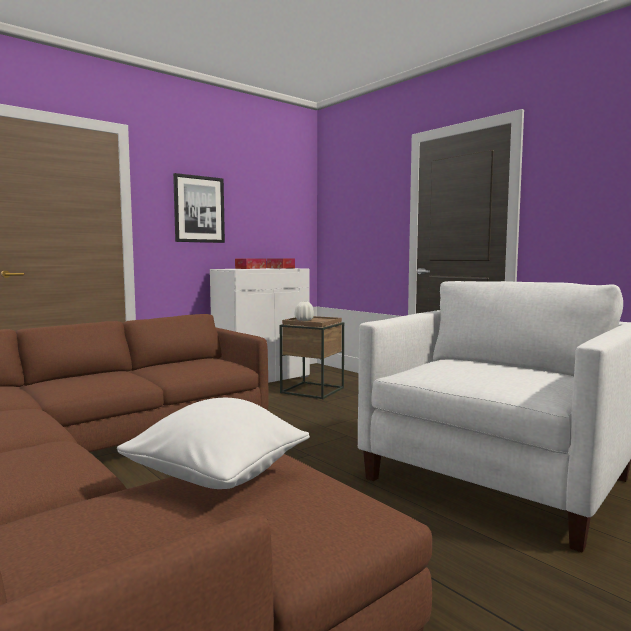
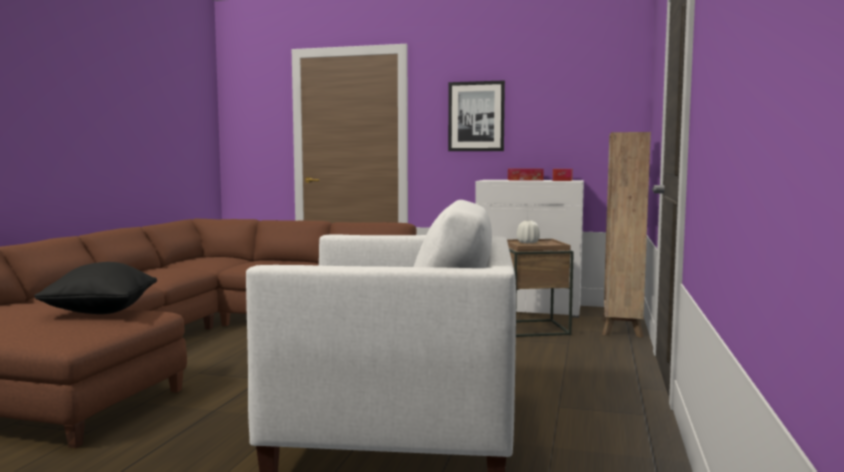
camera: 55 degrees right, 0 degrees up
white pillow [117,398,310,489] -> black pillow [34,262,157,314]
none -> brown bookcase [601,132,651,338]

